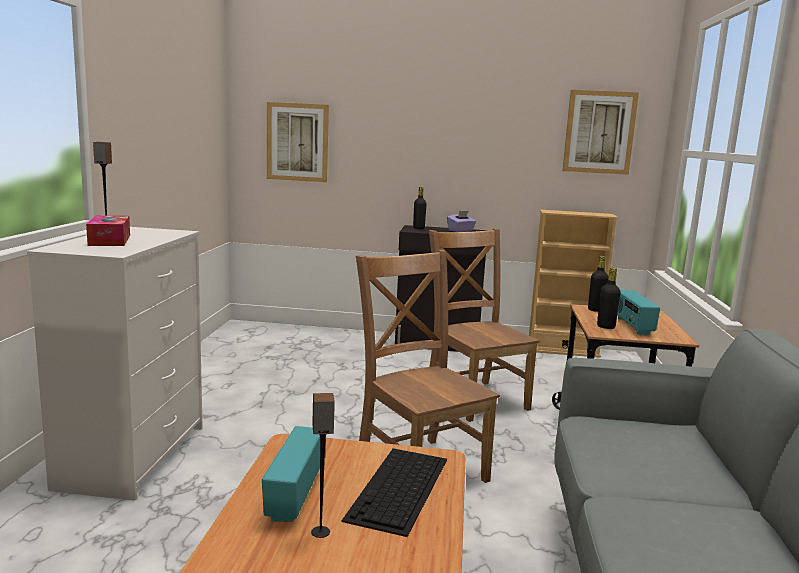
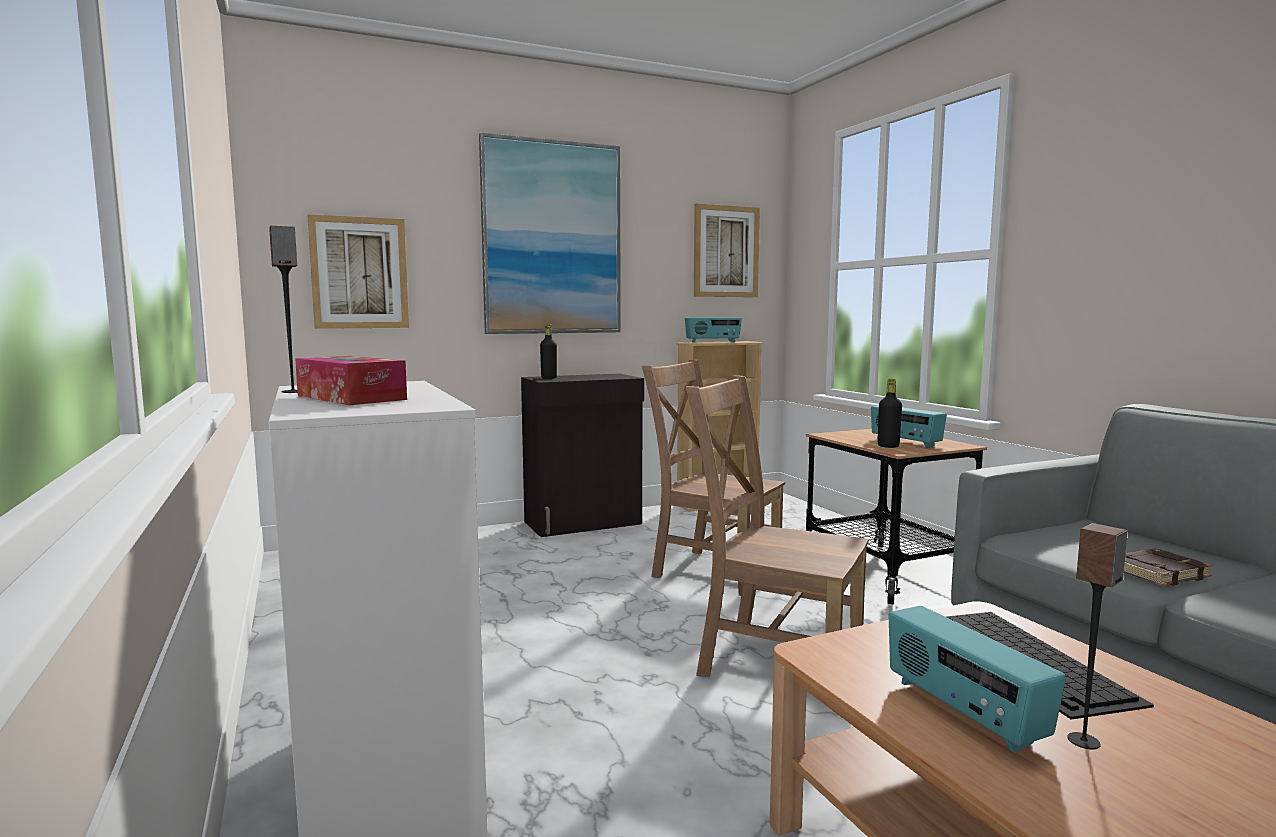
camera: 30 degrees left, 5 degrees down
purple tissue box [447,211,476,232] -> none
black bottle [588,256,608,312] -> none
none -> picture [479,133,621,334]
none -> radio [685,318,742,343]
none -> brown book [1124,549,1213,586]

